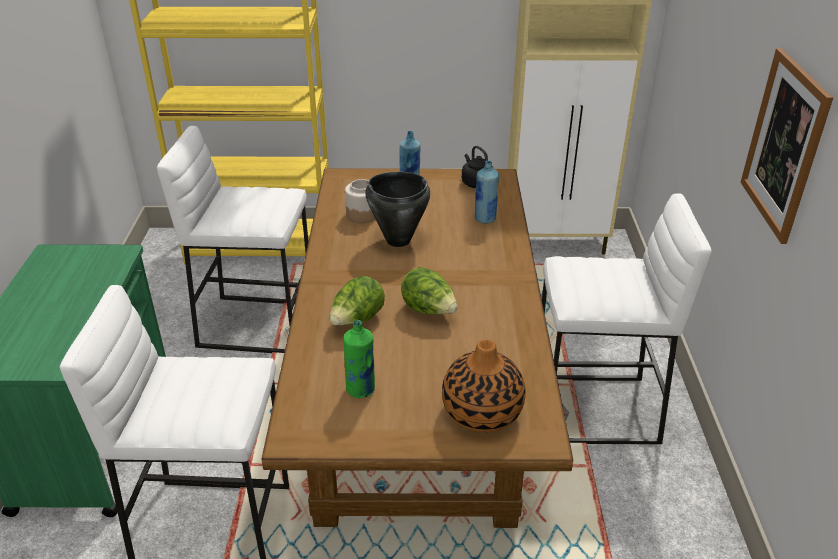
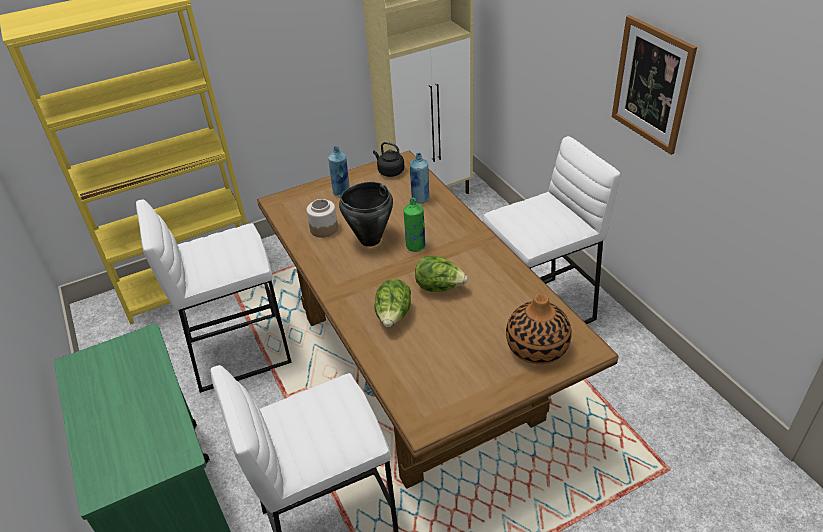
camera: 25 degrees left, 5 degrees up
green bottle [343,320,375,398] -> green bottle moved to [404,198,426,252]

